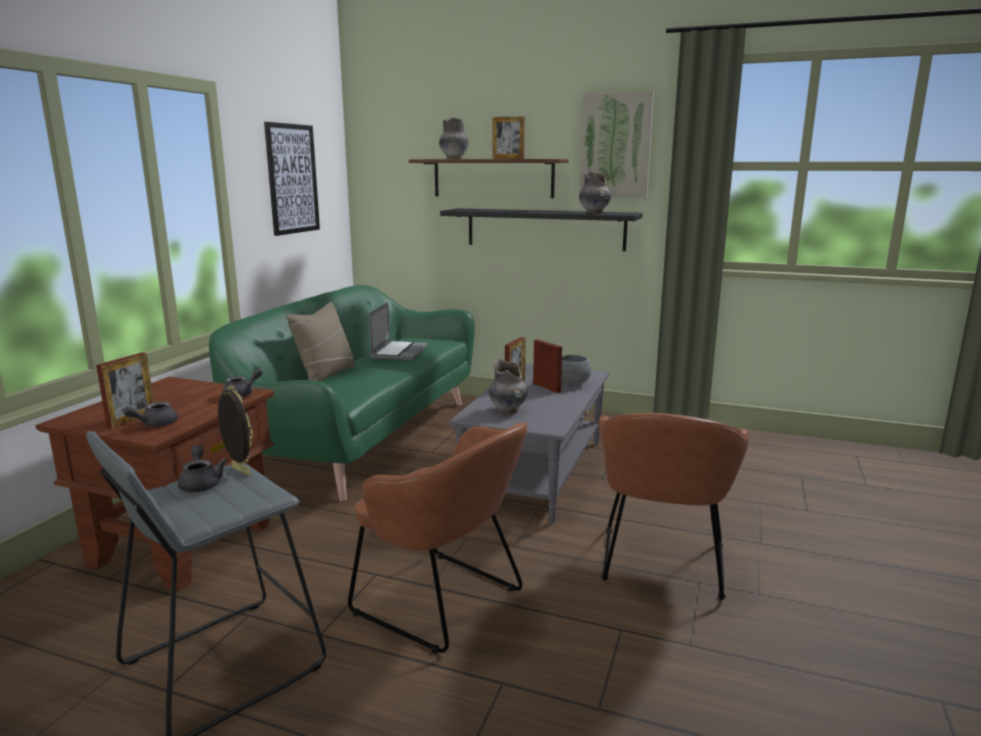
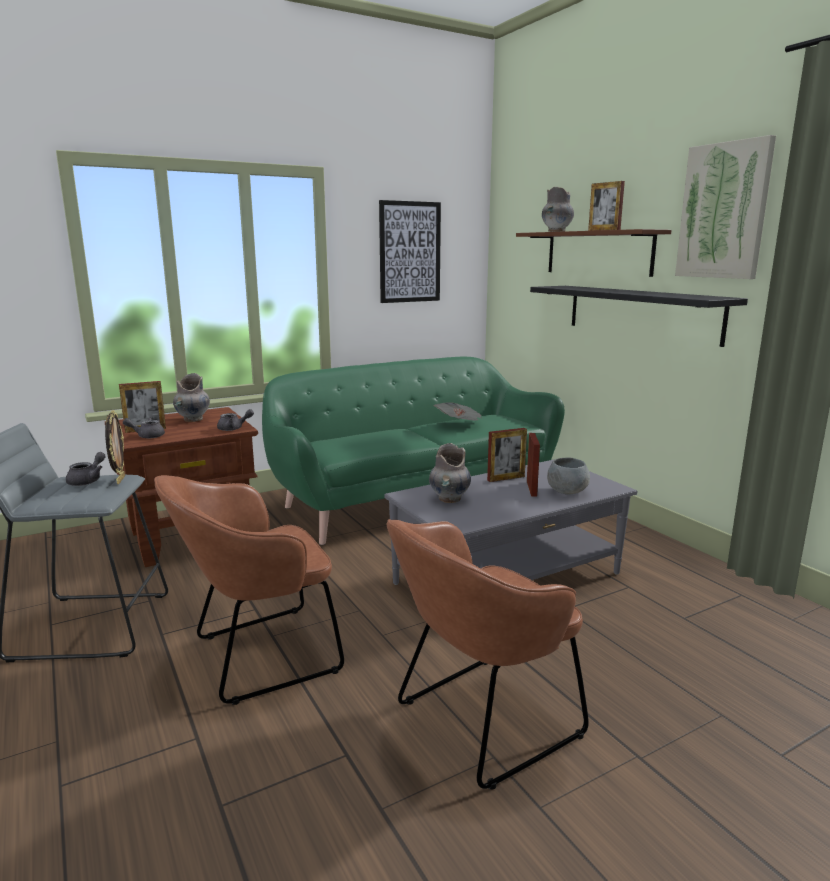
camera: 40 degrees right, 0 degrees up
beige pillow [286,302,355,382] -> none
brown armchair [348,422,527,654] -> brown armchair turned 75 degrees clockwise [154,475,344,705]
laptop [369,302,428,361] -> newspaper [433,402,482,421]
grey vase [579,171,611,214] -> grey vase moved to [173,373,210,422]

